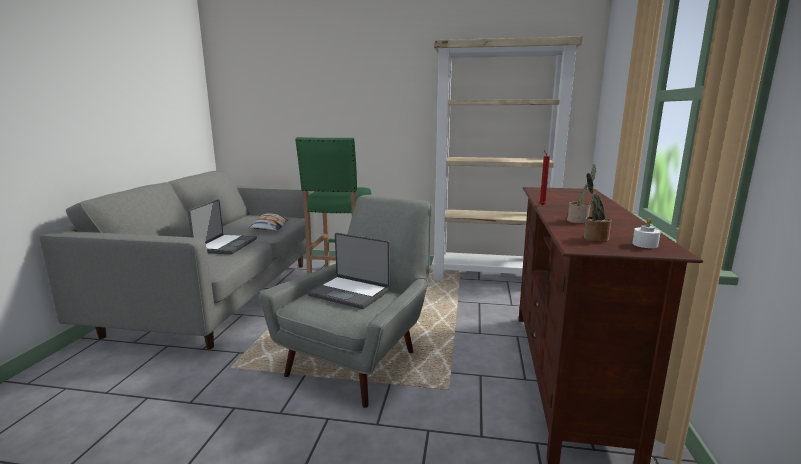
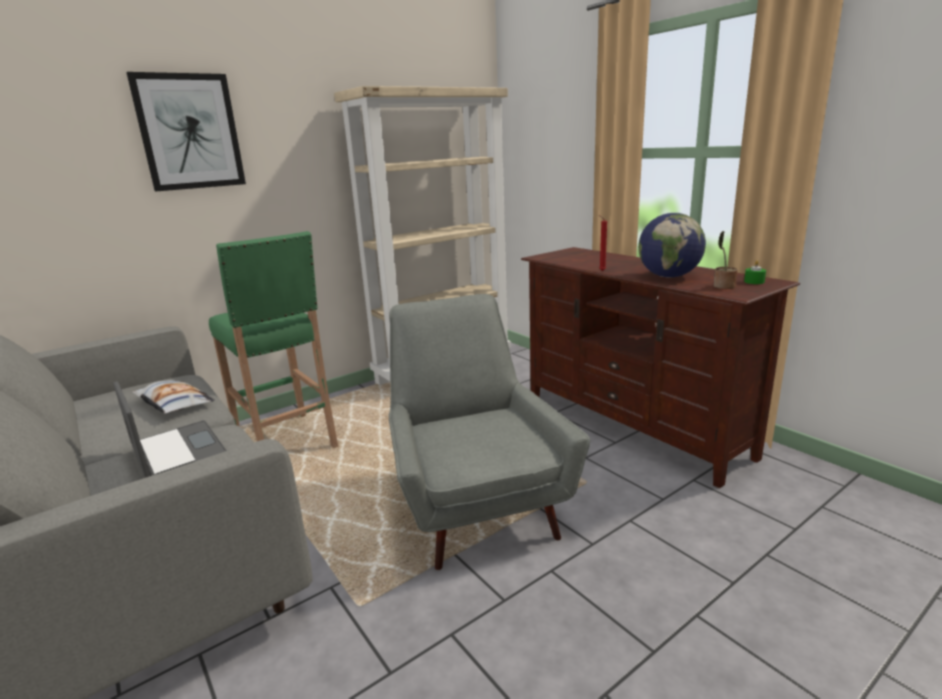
camera: 45 degrees left, 5 degrees up
laptop [307,233,390,309] -> none
potted plant [567,164,596,224] -> globe [638,213,706,278]
white candle [632,218,661,248] -> green candle [744,260,766,284]
none -> picture [126,72,246,191]

